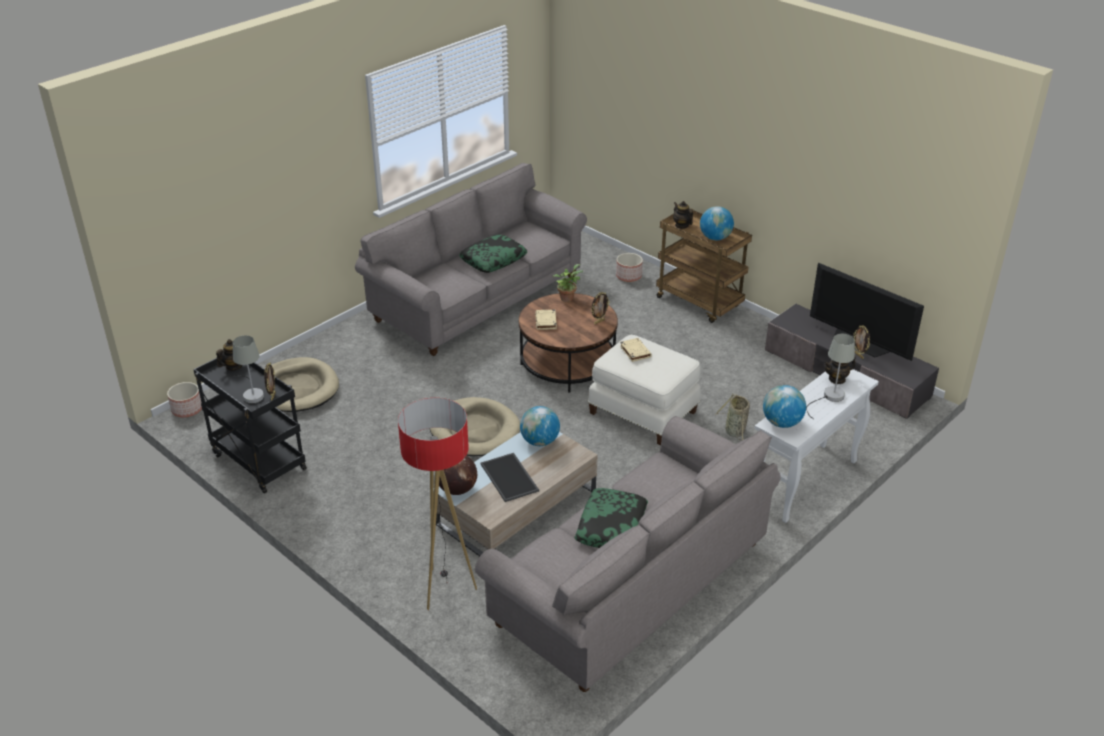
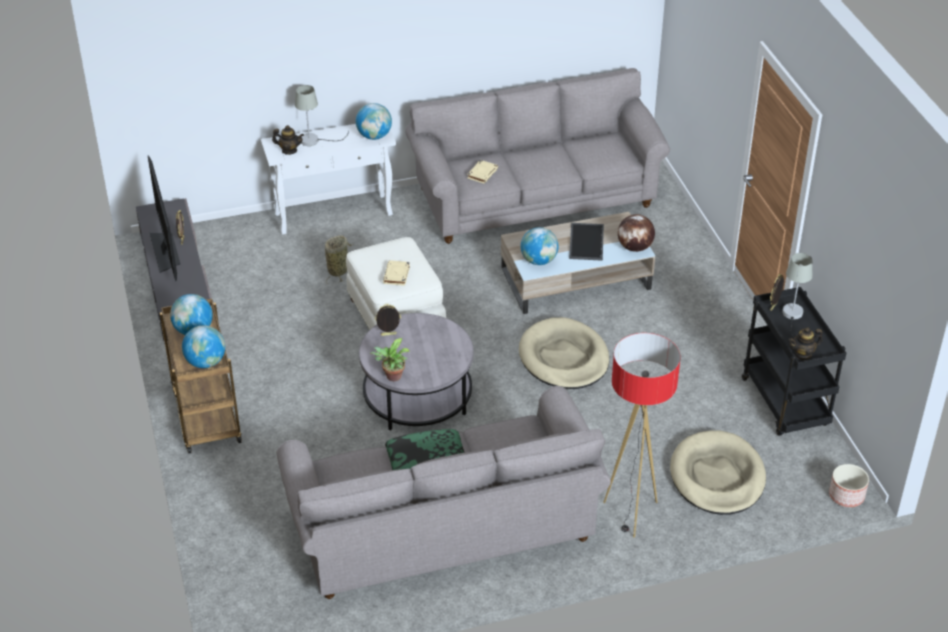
camera: 150 degrees left, 5 degrees up
floor lamp [398,398,477,610] -> floor lamp moved to [603,333,680,537]
brown coffee table [519,293,618,392] -> grey coffee table [359,313,474,430]
beige book [535,310,557,330] -> beige book moved to [467,160,498,184]
pillow [575,488,648,548] -> none
planter [616,253,643,282] -> none
teapot [673,201,693,229] -> globe [182,325,225,368]

